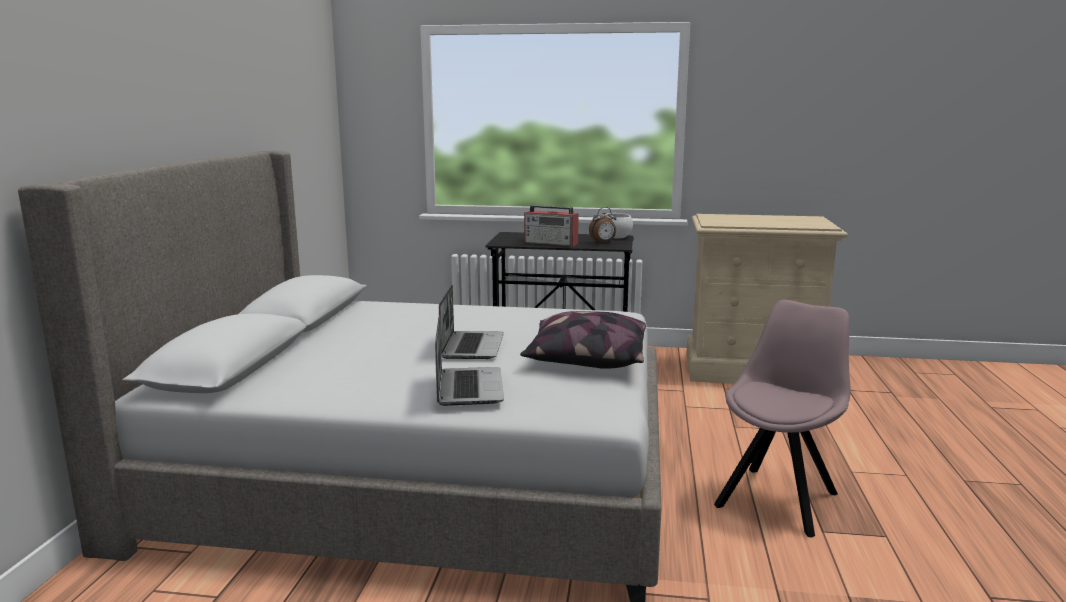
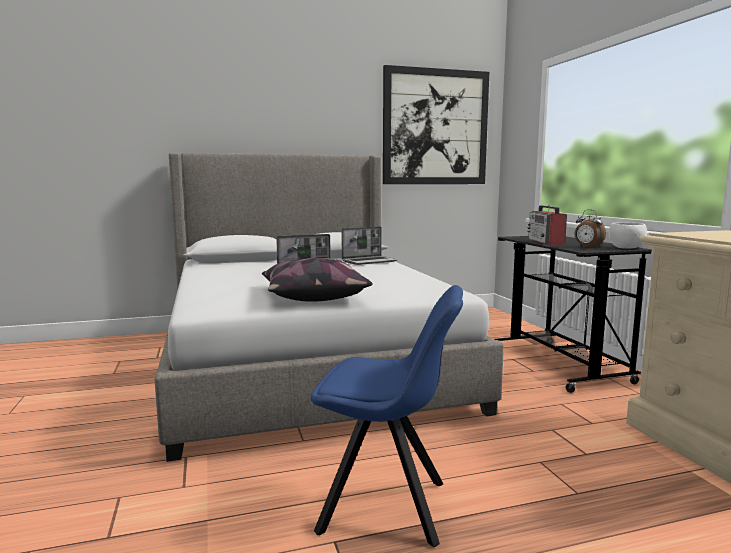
camera: 65 degrees right, 5 degrees down
laptop [435,315,504,406] -> laptop moved to [342,226,397,265]
pink chair [714,300,851,537] -> blue chair [311,285,463,547]
none -> picture [383,65,489,184]

